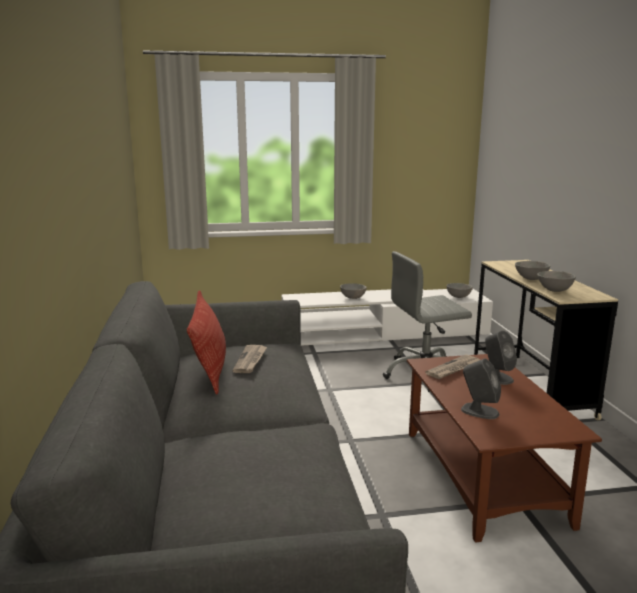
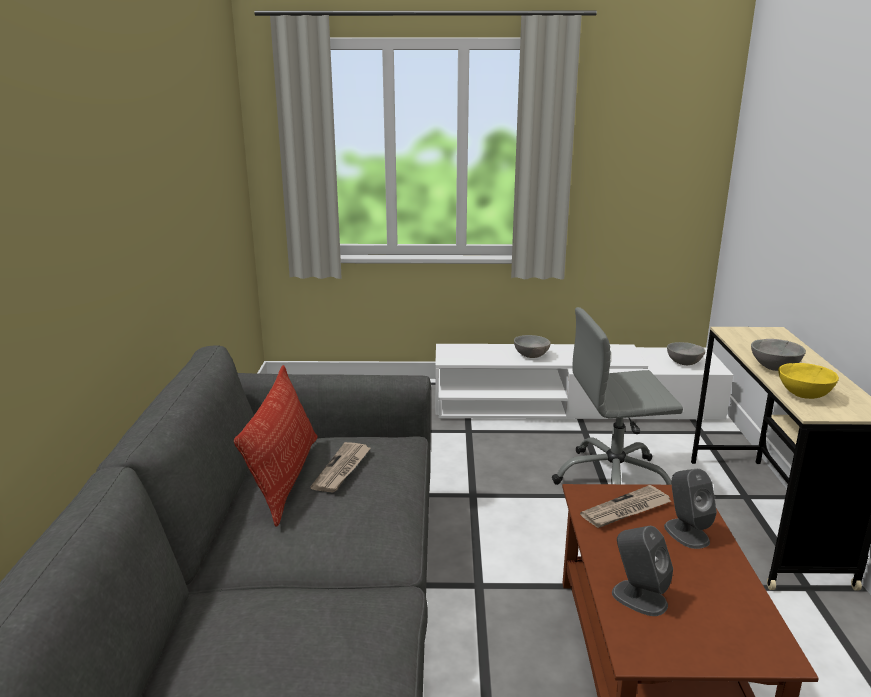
camera: 10 degrees right, 5 degrees up
grey bowl [537,271,576,292] -> yellow bowl [778,363,839,399]

